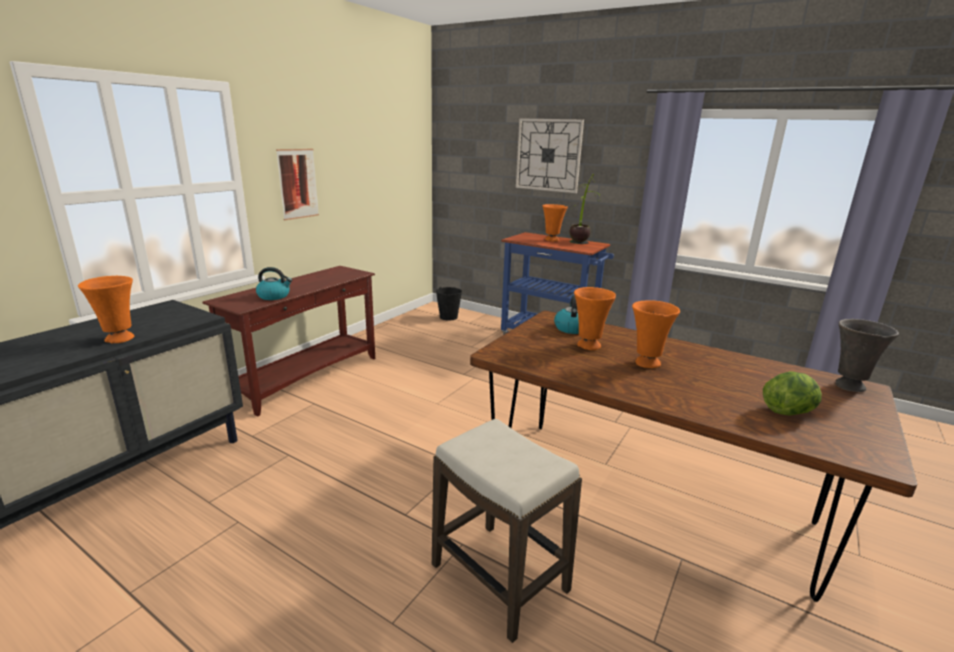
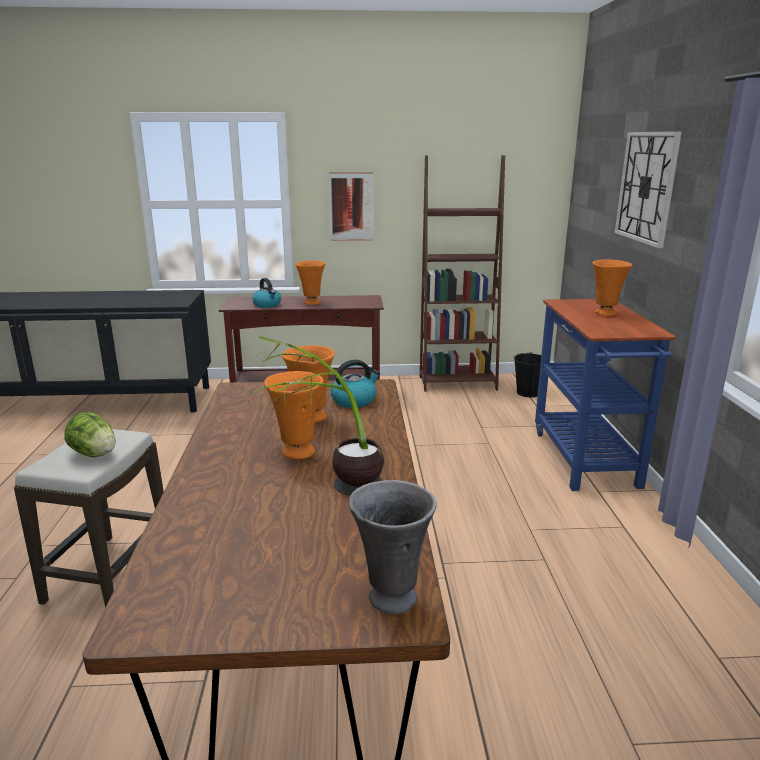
camera: 55 degrees right, 0 degrees up
orange vase [78,276,134,343] -> orange vase moved to [295,261,325,305]
potted plant [569,174,601,244] -> potted plant moved to [249,336,384,496]
lettuce [763,371,822,415] -> lettuce moved to [64,412,116,457]
none -> brown bookcase [420,155,505,392]

